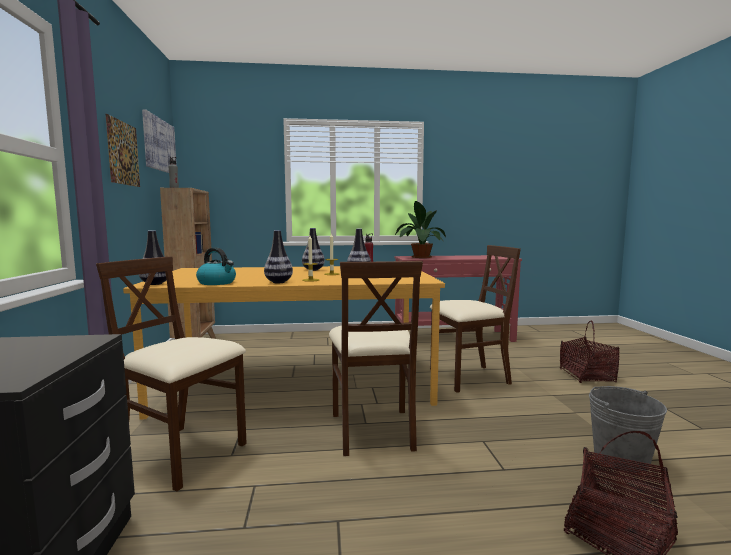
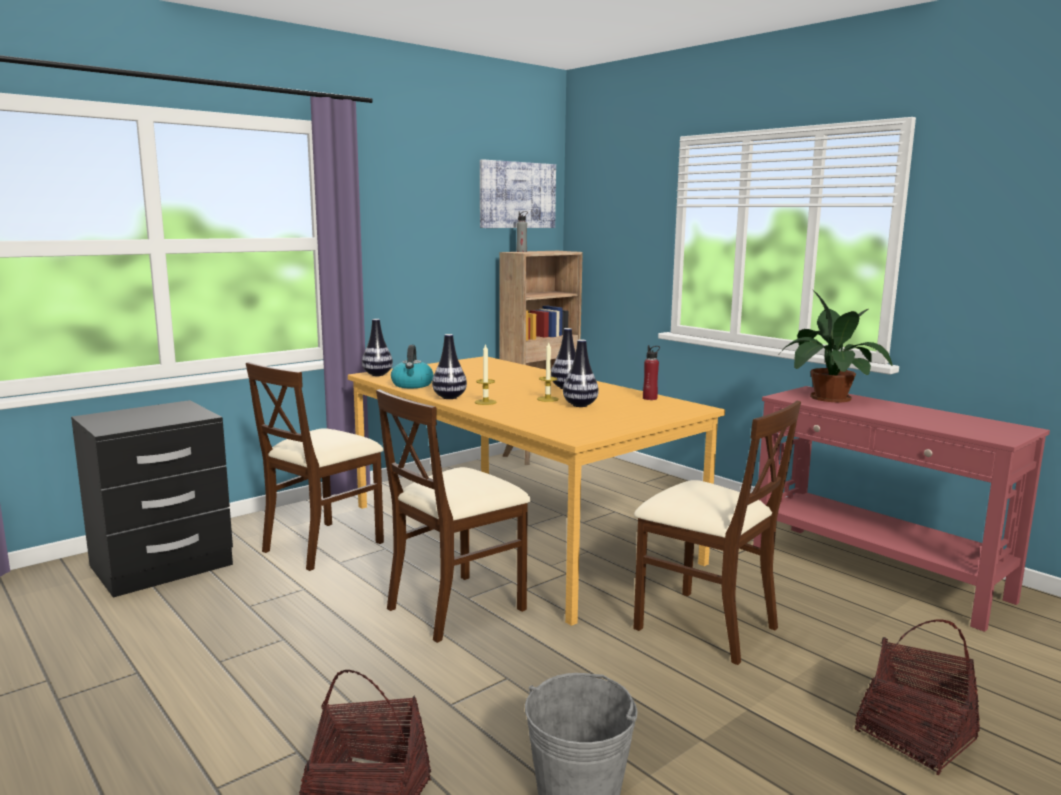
camera: 55 degrees right, 5 degrees up
beige chair [96,256,247,491] -> beige chair turned 135 degrees counterclockwise [246,362,384,571]
picture [106,114,140,187] -> none

